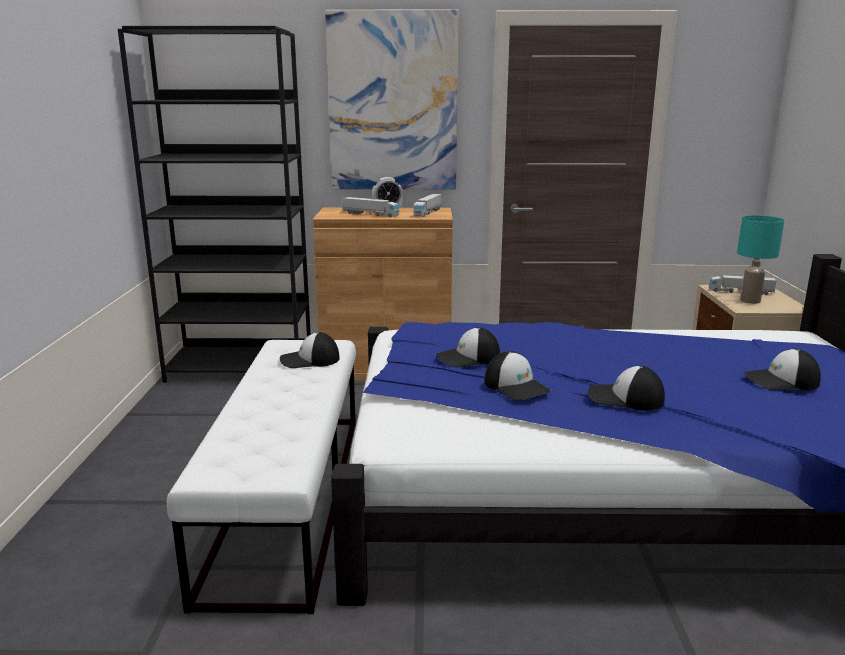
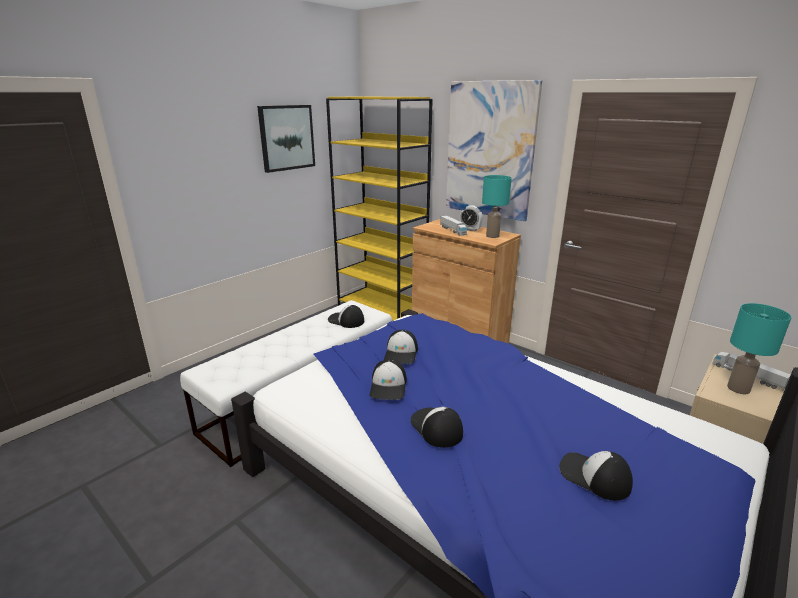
camera: 40 degrees right, 5 degrees up
black bookcase [118,26,311,383] -> yellow bookcase [326,96,433,321]
toy truck [413,194,442,217] -> turquoise table lamp [482,175,512,238]
cap [436,327,500,367] -> cap turned 105 degrees counterclockwise [384,330,418,364]
none -> picture [257,105,315,173]

